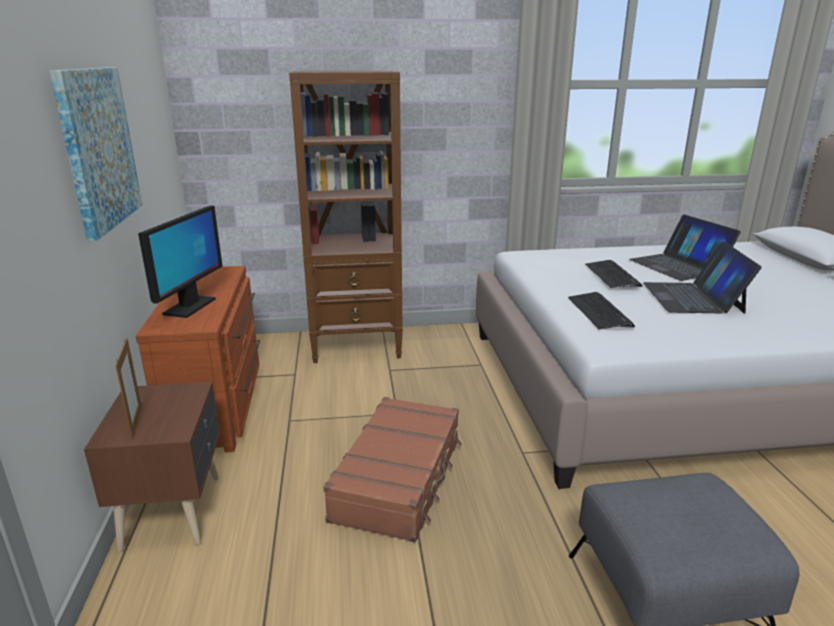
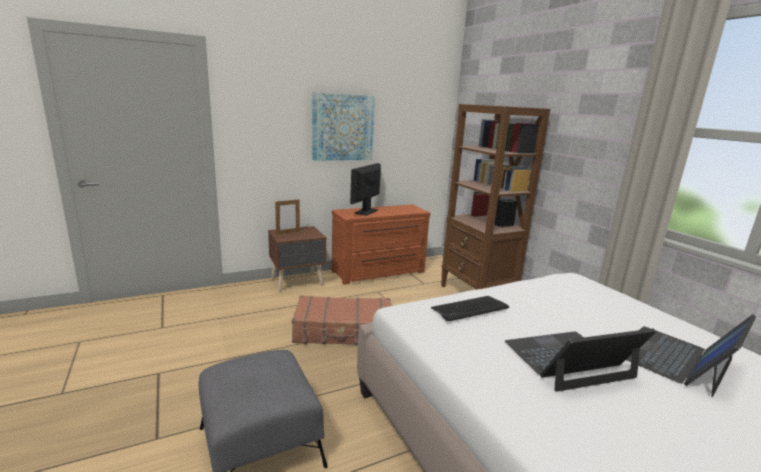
camera: 70 degrees right, 5 degrees down
monitor [138,206,222,318] -> monitor turned 120 degrees clockwise [350,163,381,216]
keyboard [585,260,642,288] -> none

